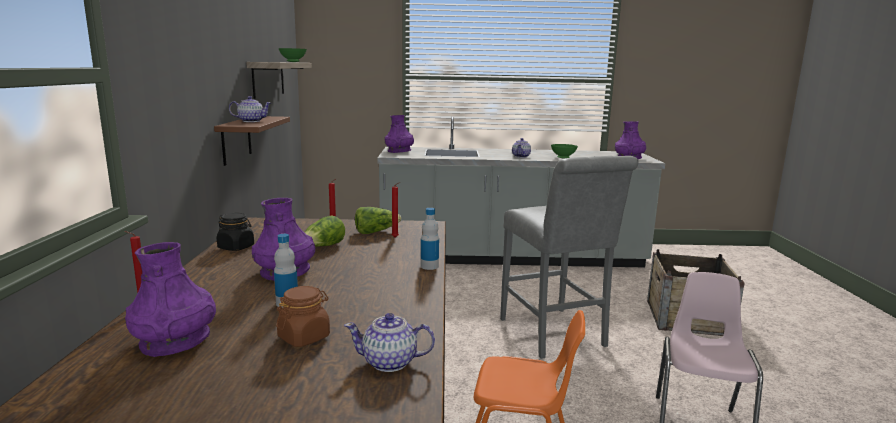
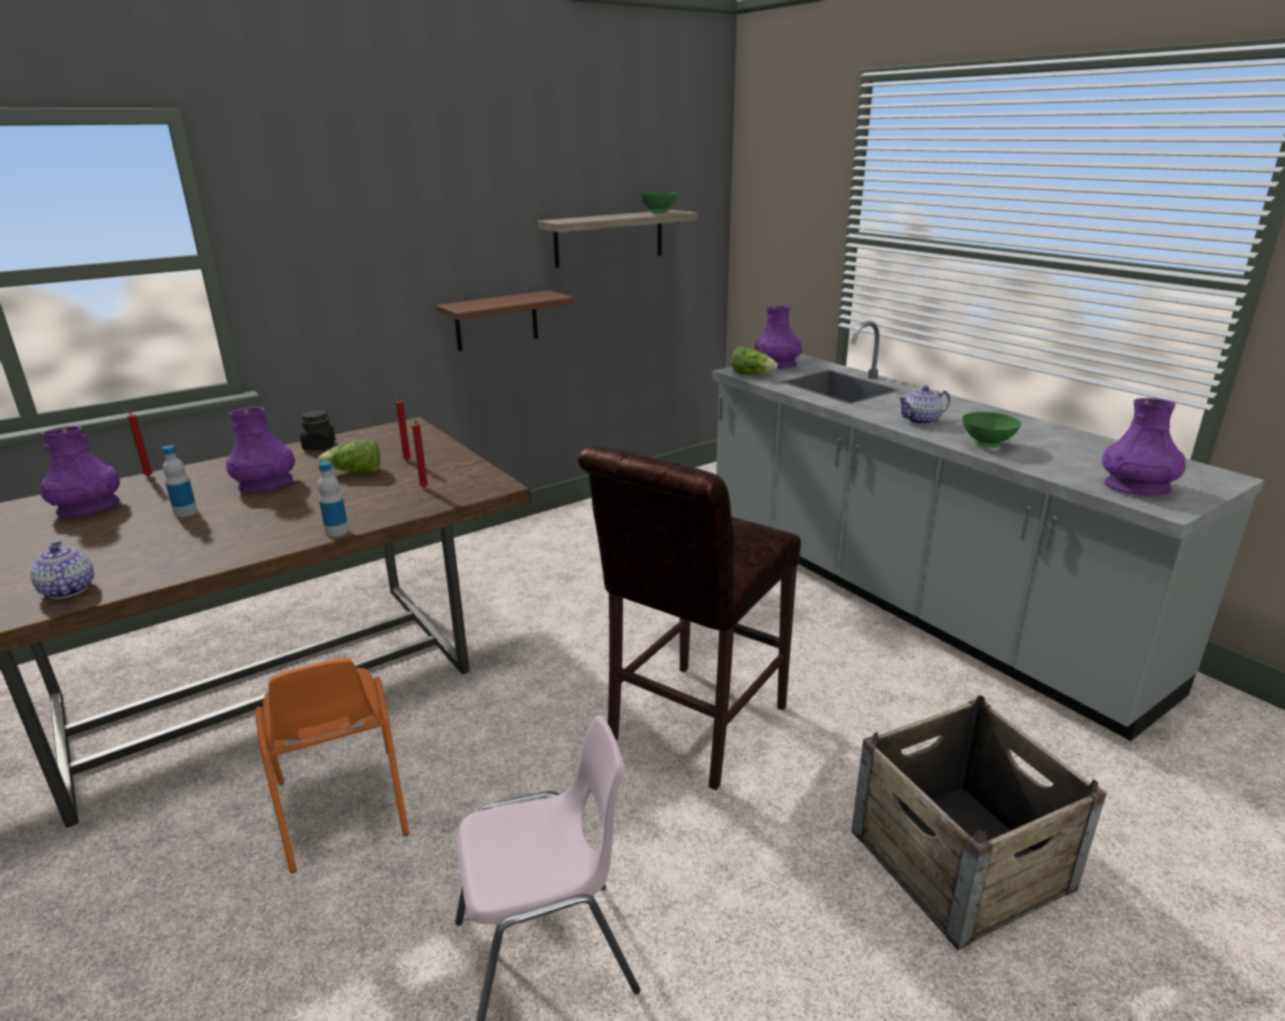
camera: 55 degrees right, 10 degrees up
teapot [229,96,271,122] -> none
brown jar [276,286,330,347] -> none
lettuce [355,207,401,234] -> lettuce moved to [732,347,778,375]
grey stool [500,156,638,359] -> brown stool [578,446,801,791]

